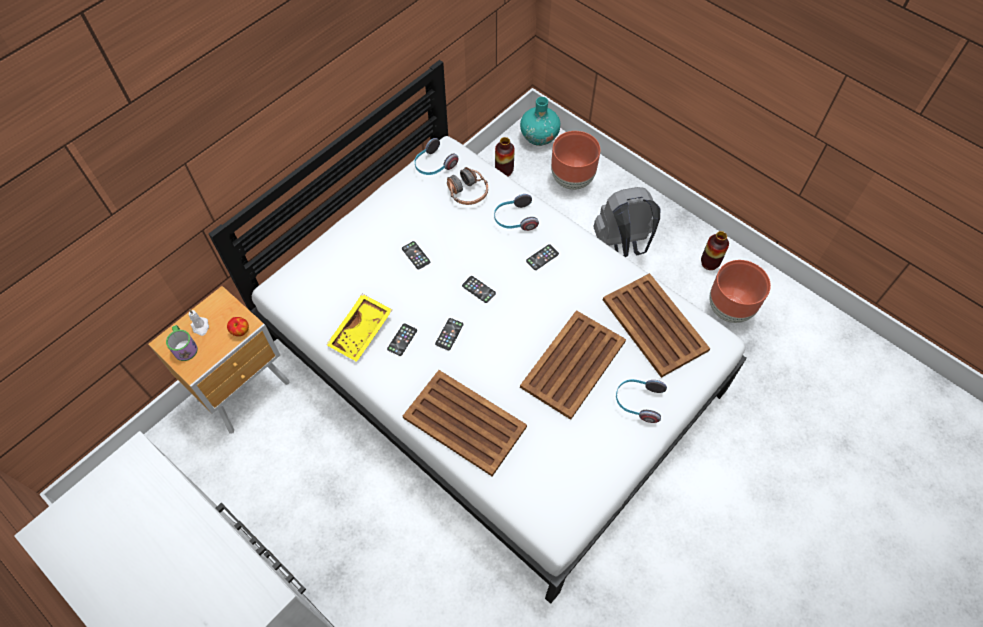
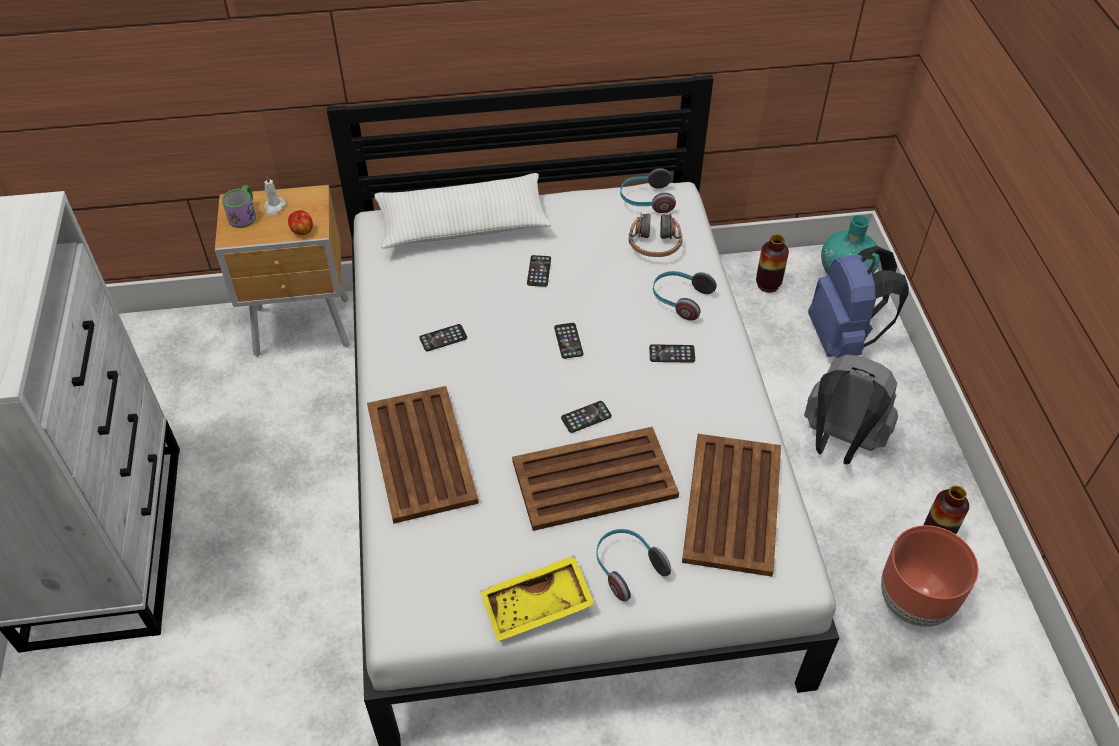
camera: 40 degrees right, 10 degrees down
yellow tray [326,294,392,362] -> yellow tray moved to [480,555,595,642]
phone [435,318,463,350] -> phone moved to [561,401,612,433]
brown planter [551,131,600,190] -> blue backpack [808,246,909,358]
none -> white pillow [374,173,551,249]

